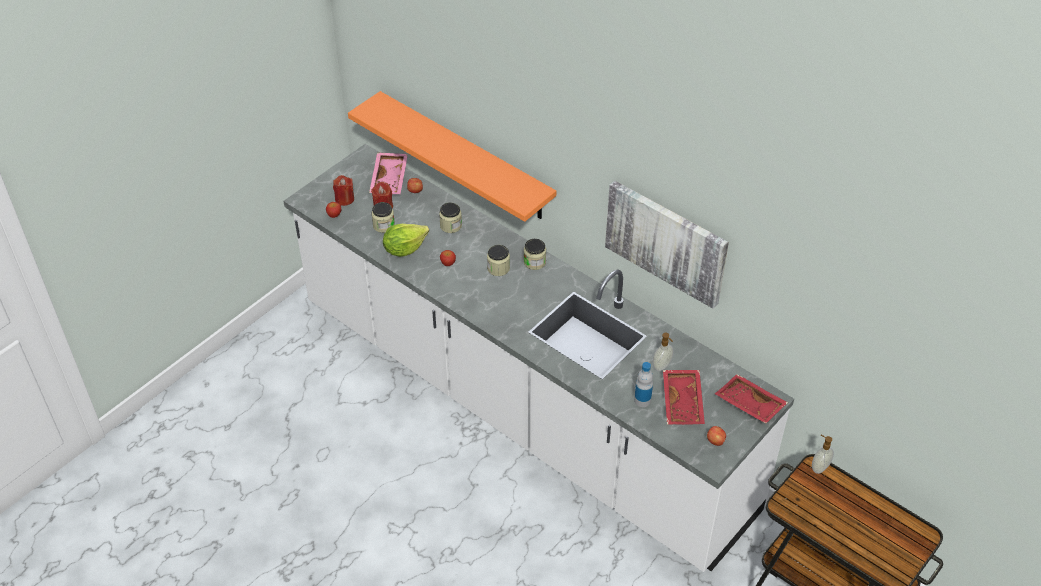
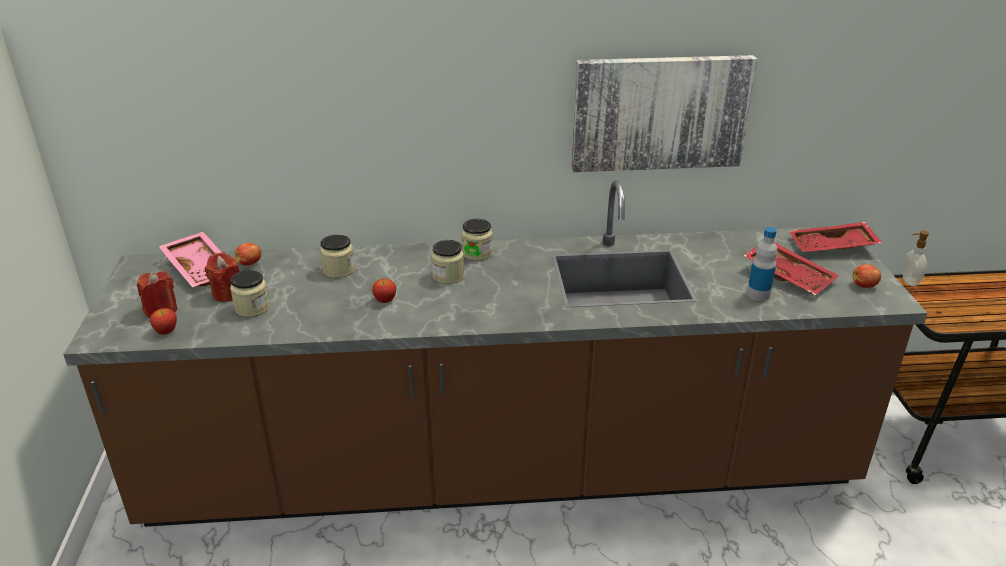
camera: 45 degrees left, 15 degrees down
white counter [284,144,794,572] -> brown counter [63,180,927,527]
orange shelf [348,91,556,222] -> none
lettuce [383,224,429,257] -> none
soap dispenser [653,333,674,371] -> none

